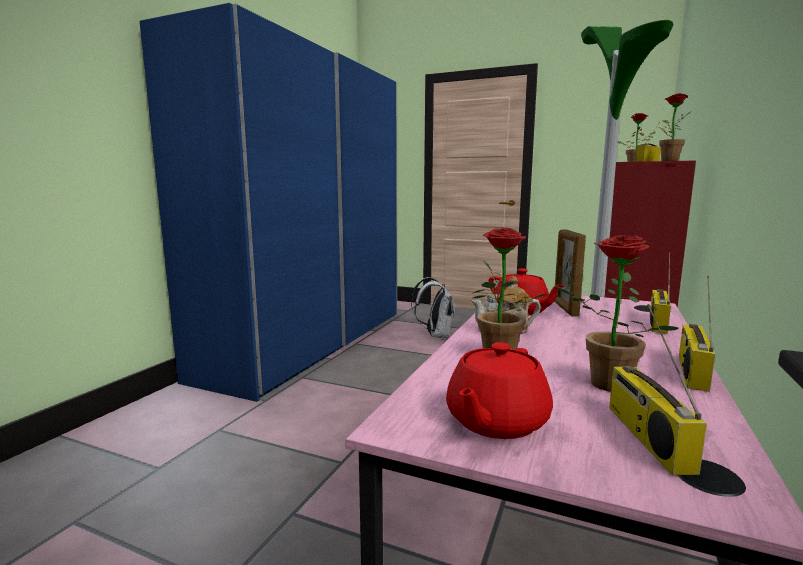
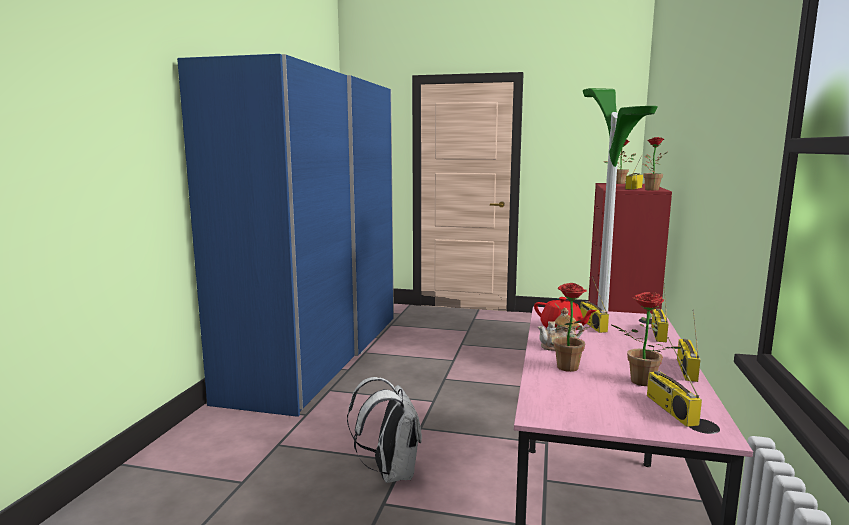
camera: 10 degrees left, 0 degrees up
white backpack [411,277,455,338] -> white backpack moved to [347,377,422,483]
red teapot [446,342,553,439] -> none
picture frame [554,230,586,317] -> radio [580,277,609,333]

